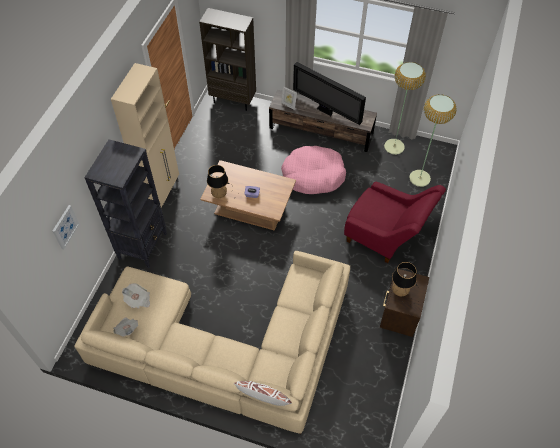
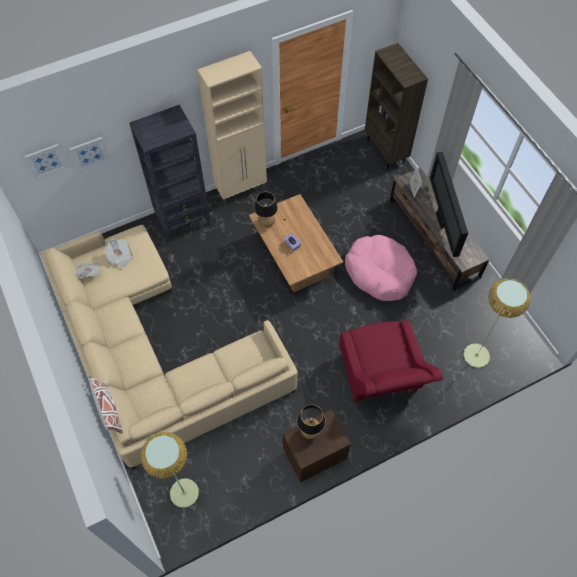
camera: 45 degrees right, 5 degrees up
floor lamp [384,62,426,155] -> floor lamp moved to [141,432,199,508]
none -> picture [25,144,67,179]

